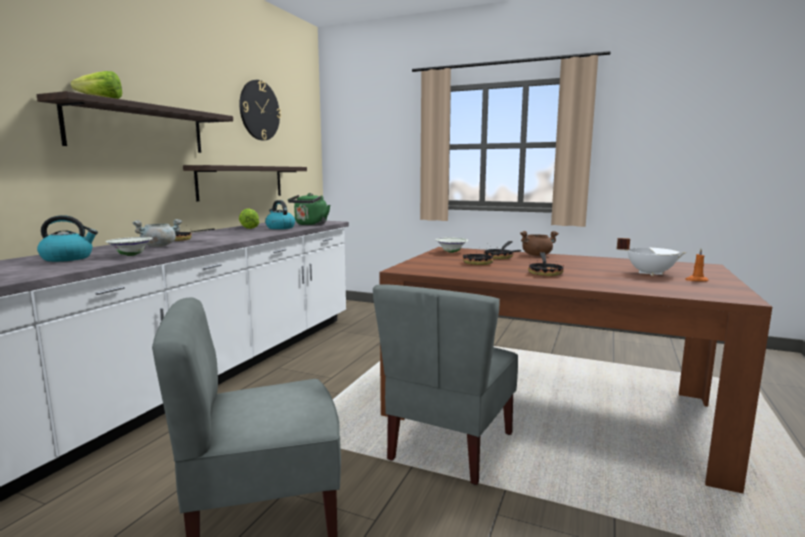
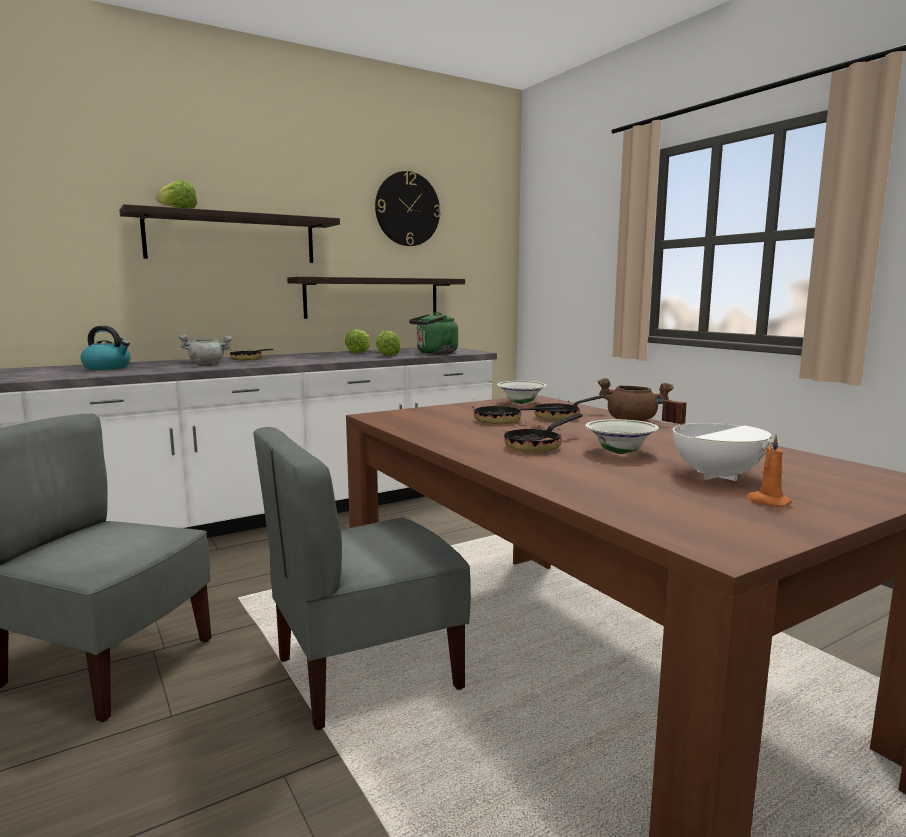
camera: 35 degrees right, 0 degrees up
white bowl [105,237,153,256] -> white bowl moved to [585,419,659,454]
kettle [265,200,295,229] -> lettuce [376,331,401,356]

